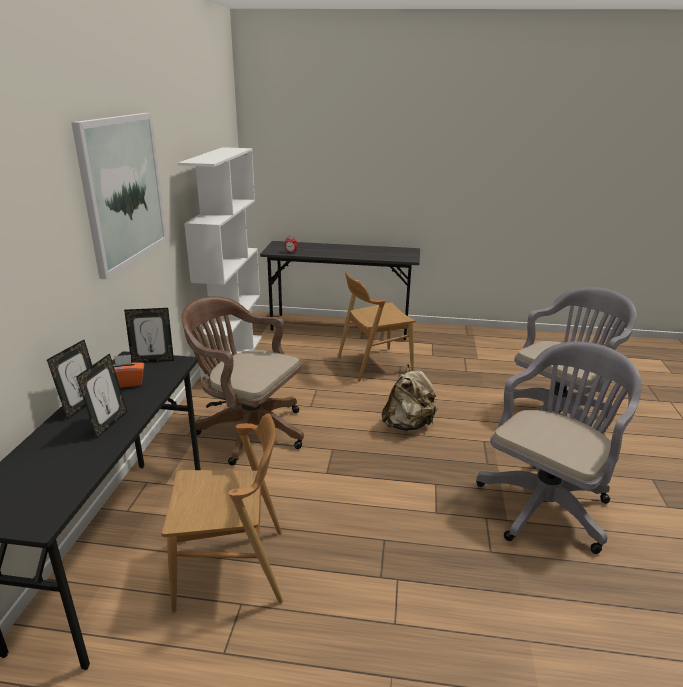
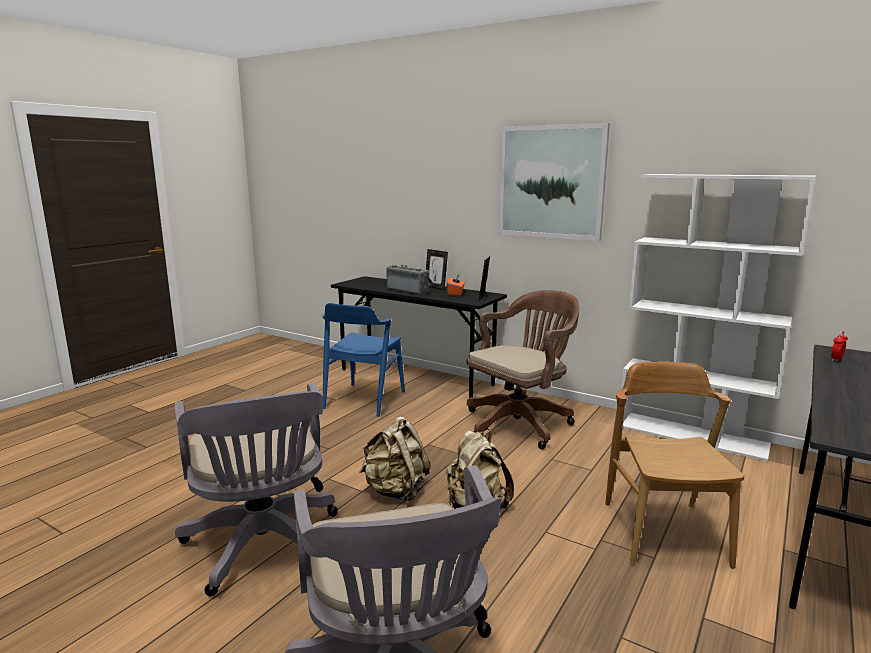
camera: 115 degrees right, 10 degrees down
picture frame [76,353,127,438] -> radio [386,264,433,295]
brown chair [161,413,283,613] -> blue chair [322,303,405,417]
none -> beige backpack [359,416,431,503]

